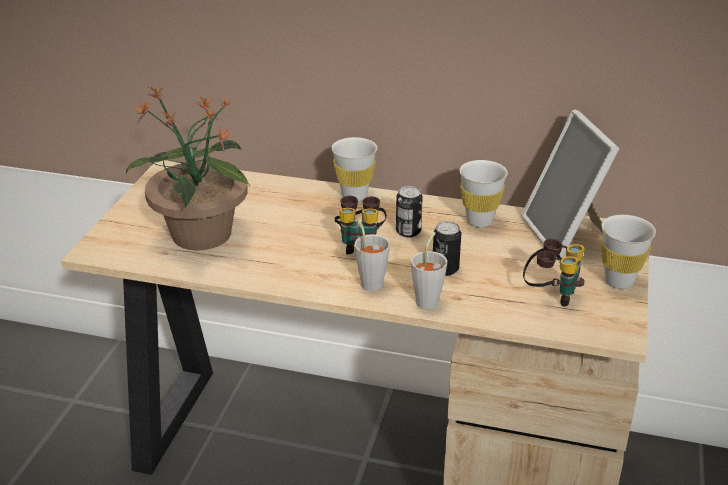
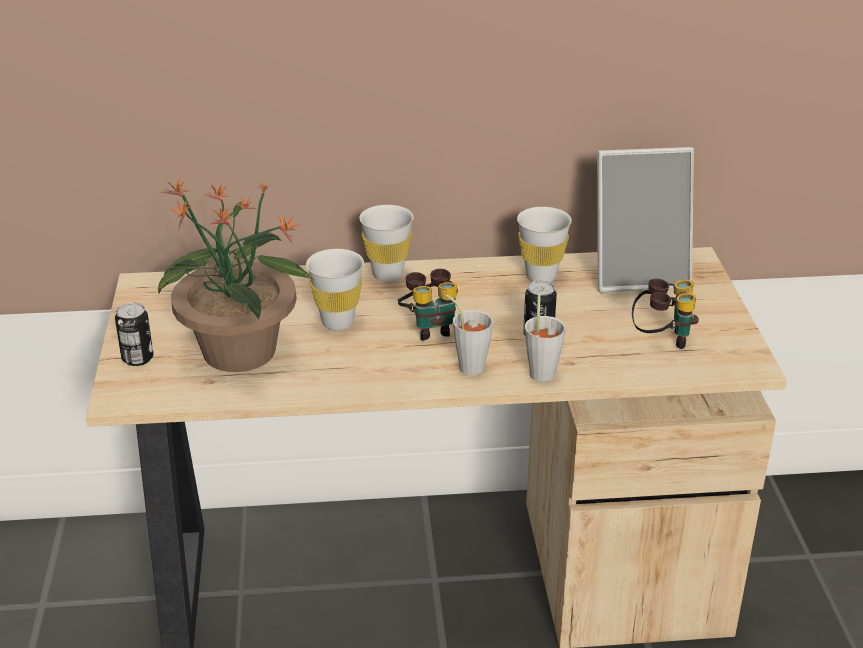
camera: 20 degrees left, 0 degrees up
can [396,186,423,237] -> can moved to [115,303,154,366]
picture frame [521,110,619,258] -> picture frame turned 60 degrees counterclockwise [597,147,694,292]
white cup [601,215,656,289] -> white cup moved to [306,249,364,330]

